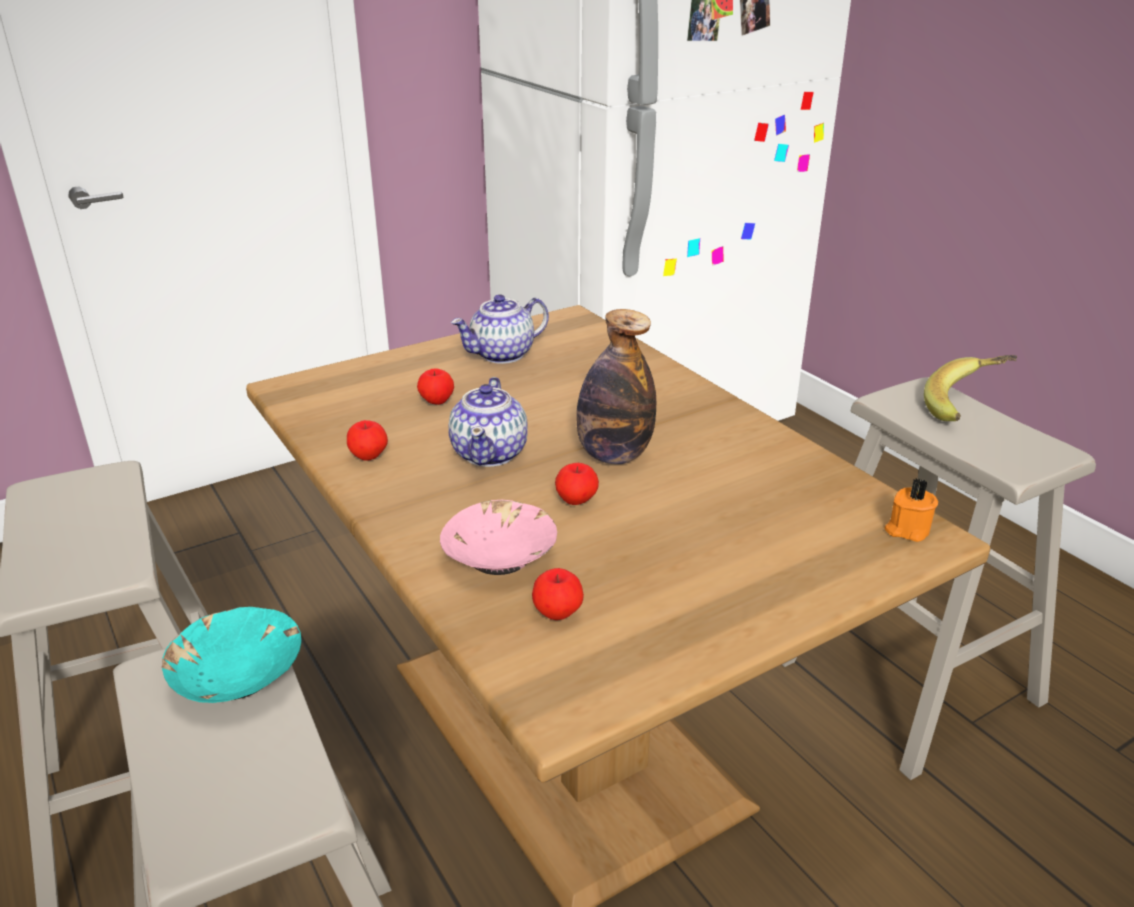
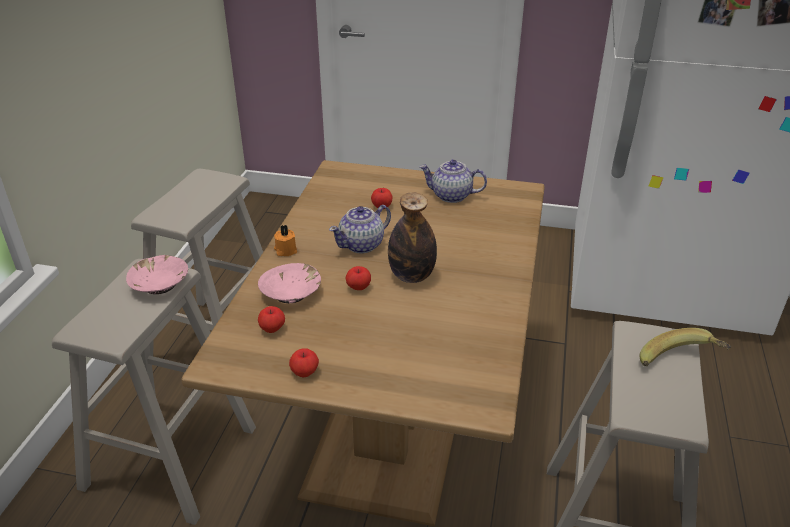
camera: 45 degrees right, 5 degrees up
turquoise bowl [162,607,302,703] -> pink bowl [126,255,188,294]
apple [347,420,388,461] -> apple moved to [289,348,319,377]
orange candle [885,479,938,542] -> orange candle moved to [274,225,297,256]

